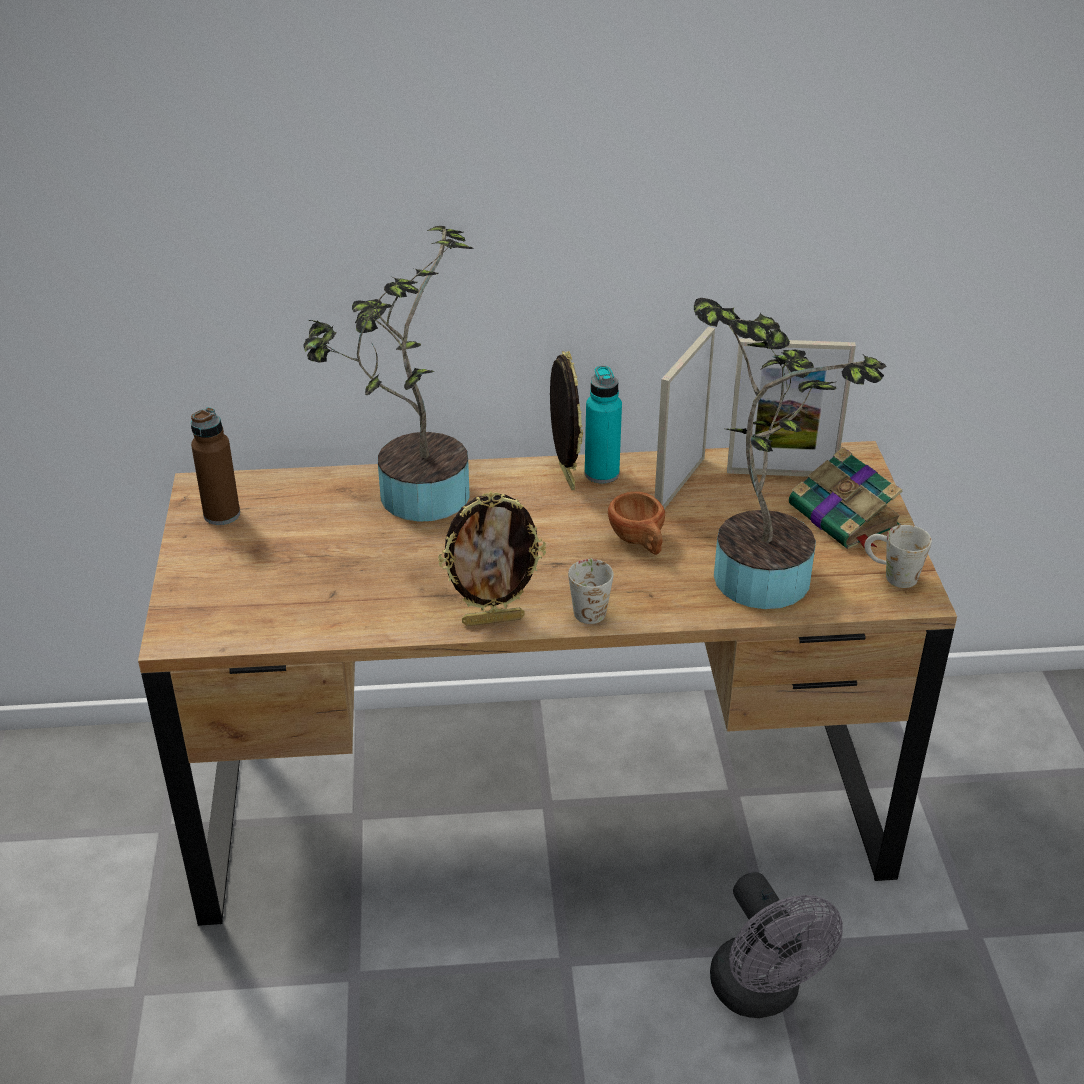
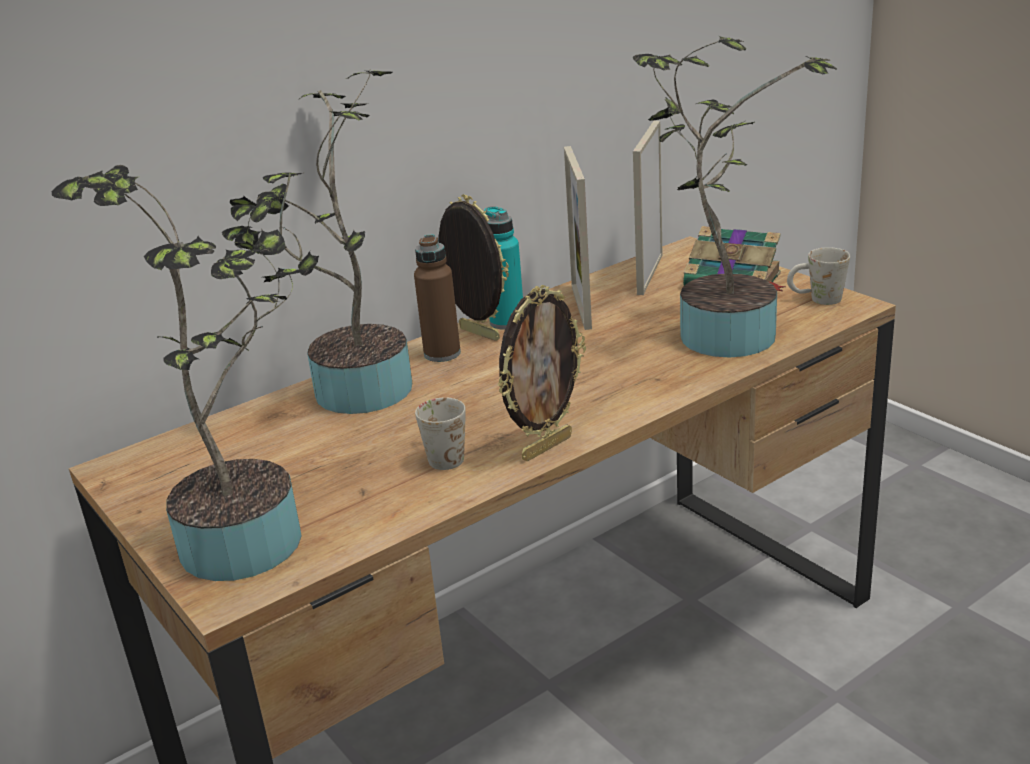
camera: 30 degrees left, 10 degrees down
brown bottle [191,407,240,525] -> brown bottle moved to [414,235,461,362]
white mug [568,558,614,624] -> white mug moved to [415,397,466,470]
brown cup [608,492,665,555] -> none
grey fan [710,872,843,1018] -> none
picture frame [727,338,856,477] -> picture frame turned 135 degrees clockwise [633,121,663,295]
none -> potted plant [52,165,306,581]

